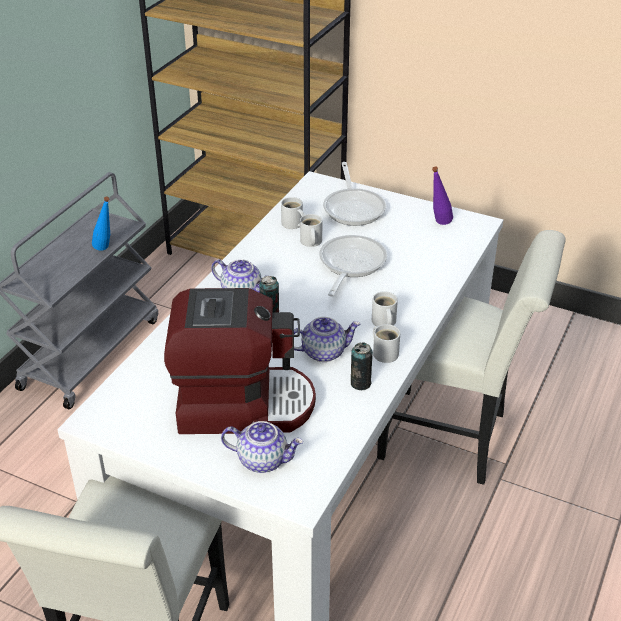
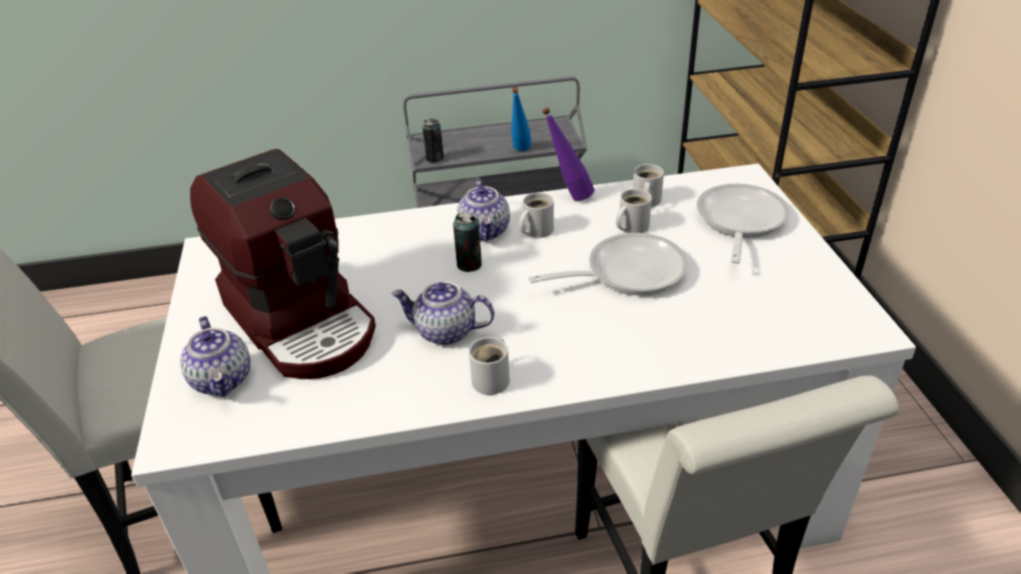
camera: 55 degrees right, 0 degrees up
teapot [294,317,360,362] -> teapot turned 150 degrees clockwise [392,281,494,345]
frying pan [323,162,386,226] -> frying pan turned 150 degrees clockwise [697,184,790,264]
can [351,342,373,390] -> can moved to [422,119,444,163]
white mug [372,291,398,326] -> white mug moved to [519,192,554,238]
purple bottle [432,167,453,225] -> purple bottle moved to [542,107,595,201]

